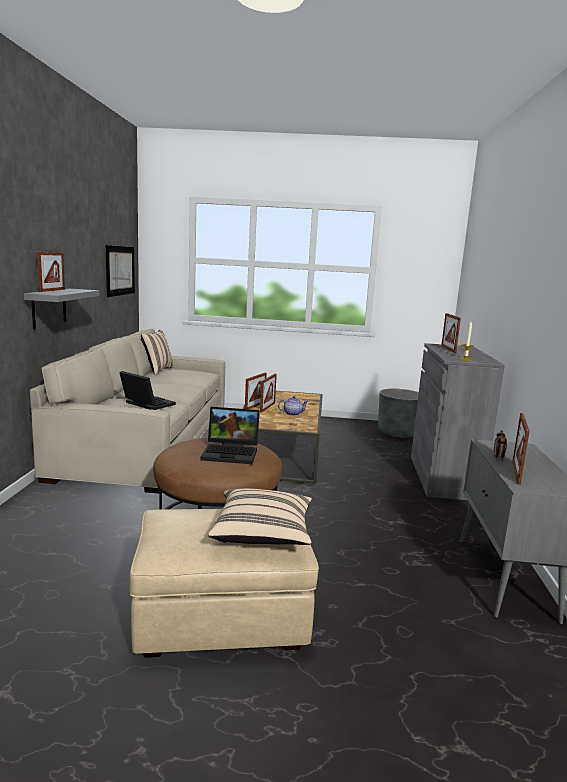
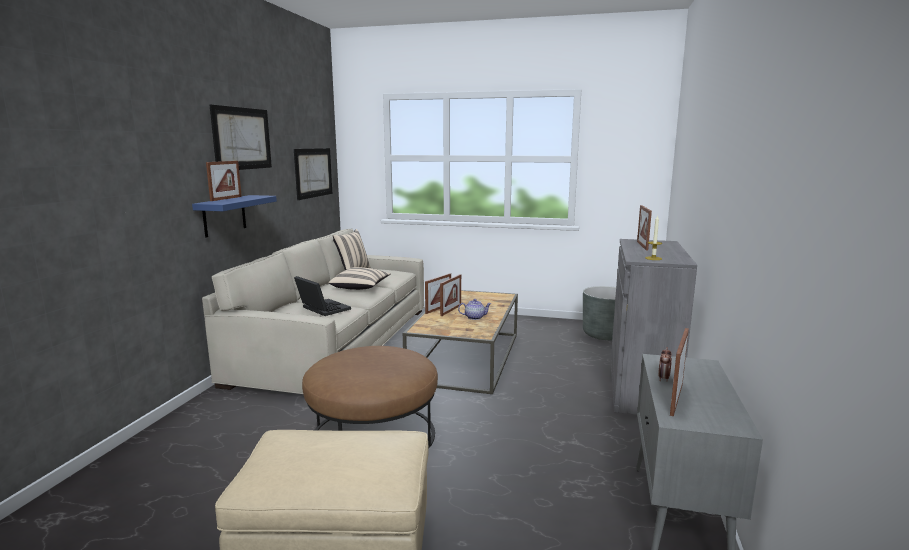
camera: 10 degrees right, 0 degrees up
grey shelf [24,289,99,329] -> blue shelf [192,195,277,237]
laptop [200,407,260,464] -> none
beige pillow [208,488,312,545] -> beige pillow moved to [329,267,391,290]
none -> picture [210,105,272,170]

